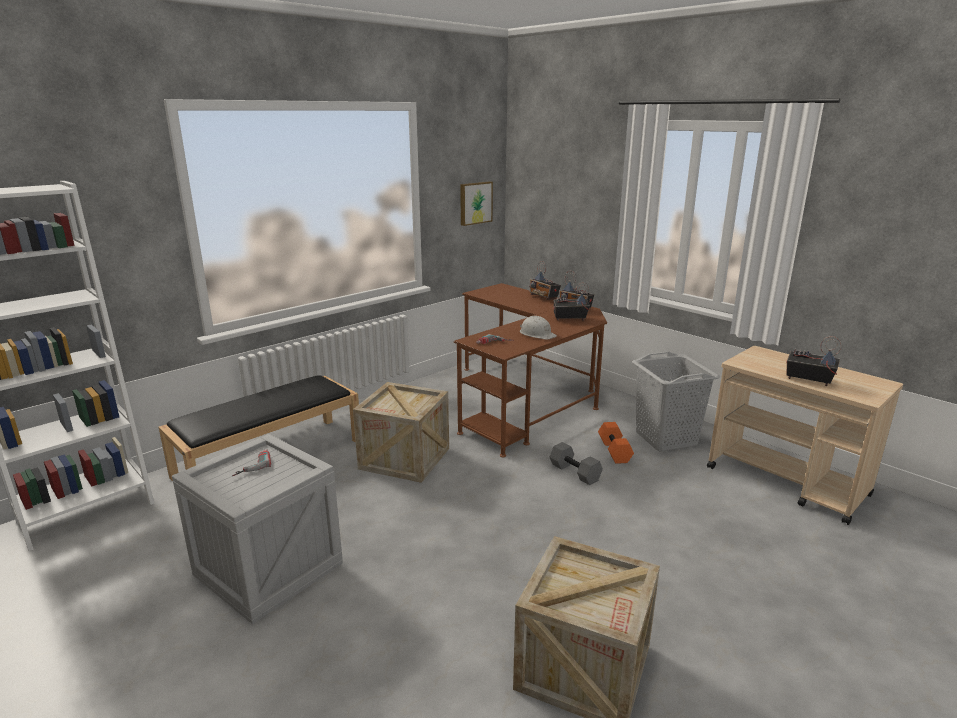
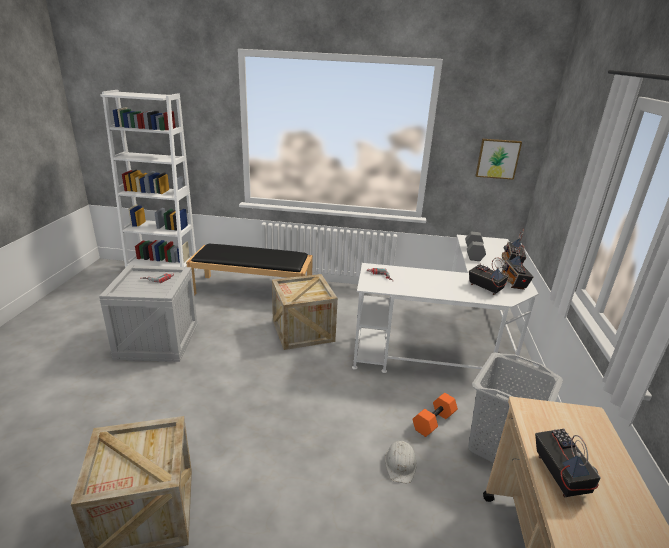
camera: 50 degrees right, 5 degrees up
brown desk [454,283,607,457] -> white desk [352,235,538,373]
white hard hat [520,316,557,339] -> white hard hat moved to [385,441,417,484]
grey dumbbell [550,442,603,485] -> grey dumbbell moved to [465,231,486,261]

